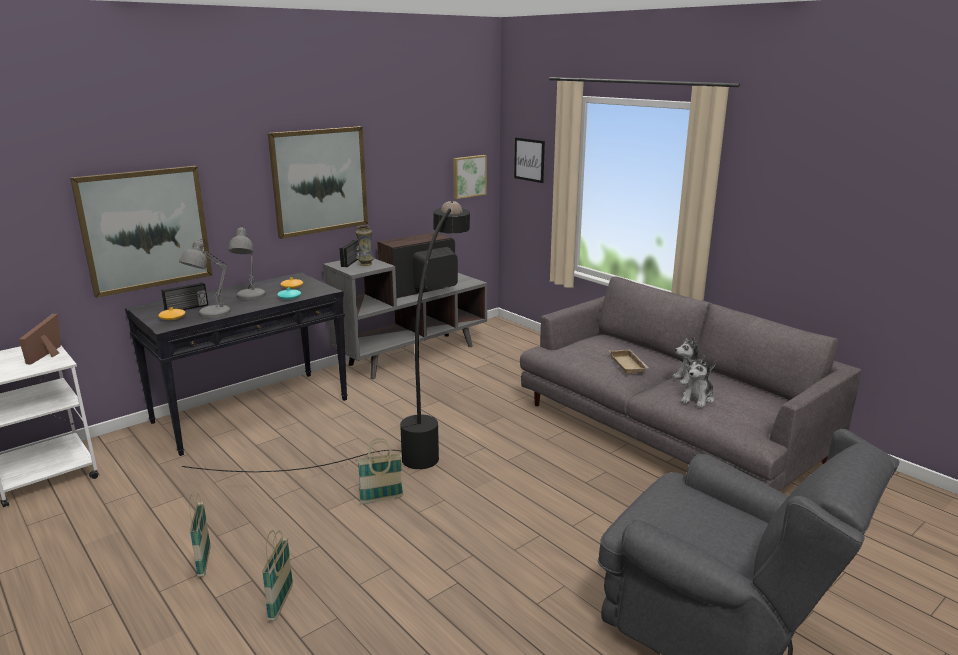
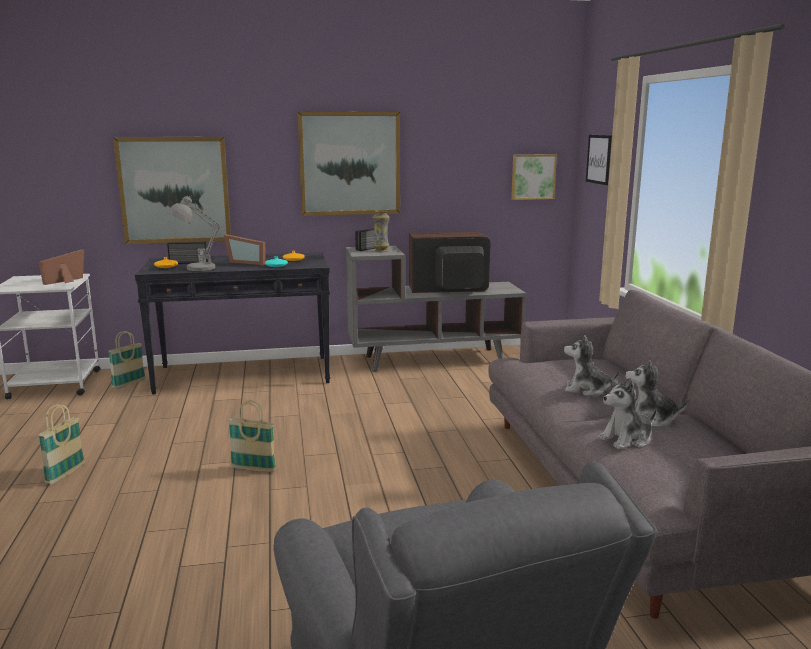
camera: 30 degrees right, 5 degrees down
black floor lamp [182,201,470,472] -> none
grey table lamp [228,226,266,300] -> picture frame [224,234,265,265]
basket [262,530,293,621] -> basket moved to [108,331,146,389]
beige tray [609,349,649,374] -> plush toy [564,335,620,396]

